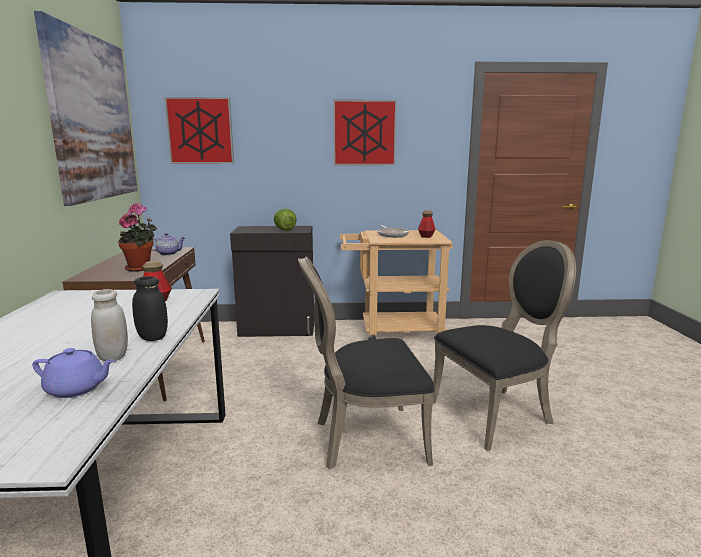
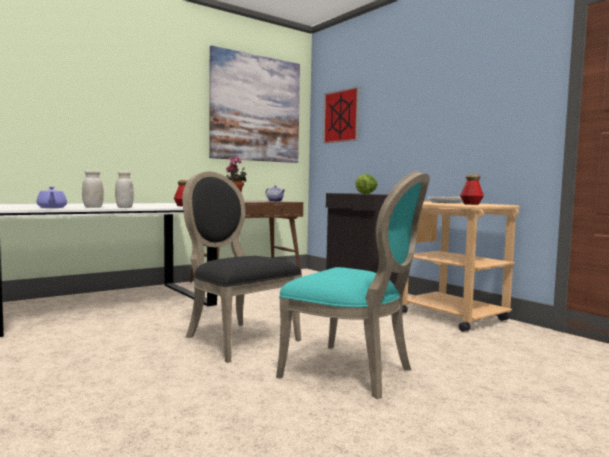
camera: 55 degrees right, 10 degrees down
black jar [132,276,168,341] -> white jar [115,171,134,208]
picture [333,100,397,165] -> none
black chair [433,240,576,451] -> turquoise chair [276,171,430,399]

